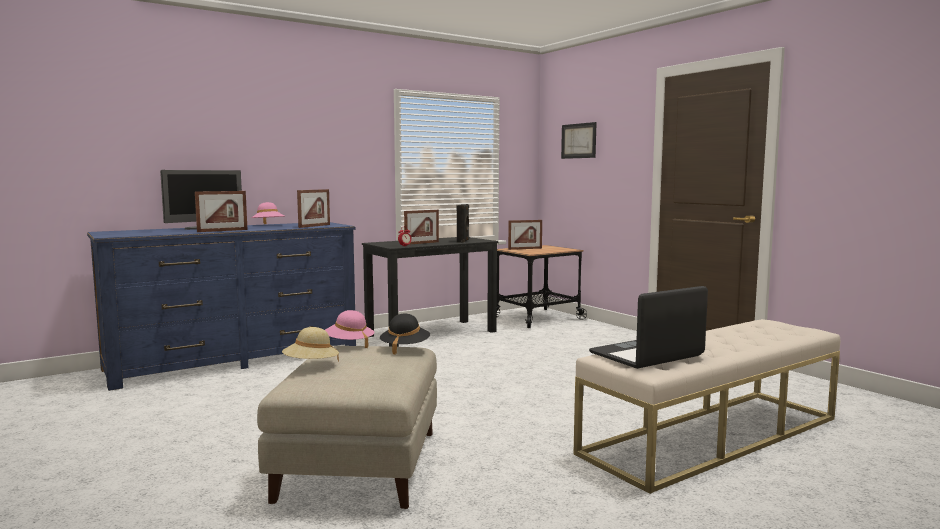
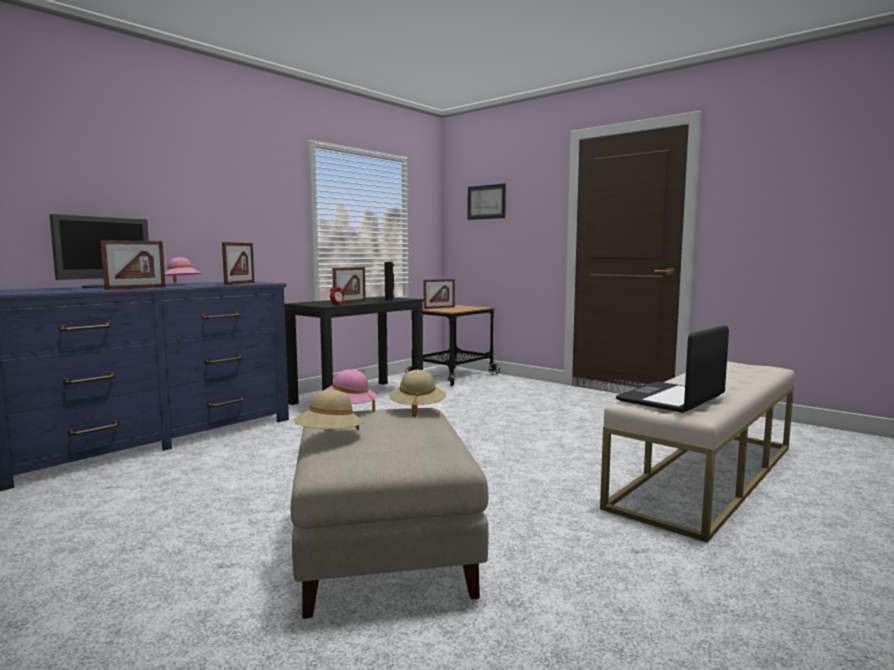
camera: 15 degrees left, 0 degrees up
black hat [380,314,430,355] -> beige hat [389,370,446,418]

